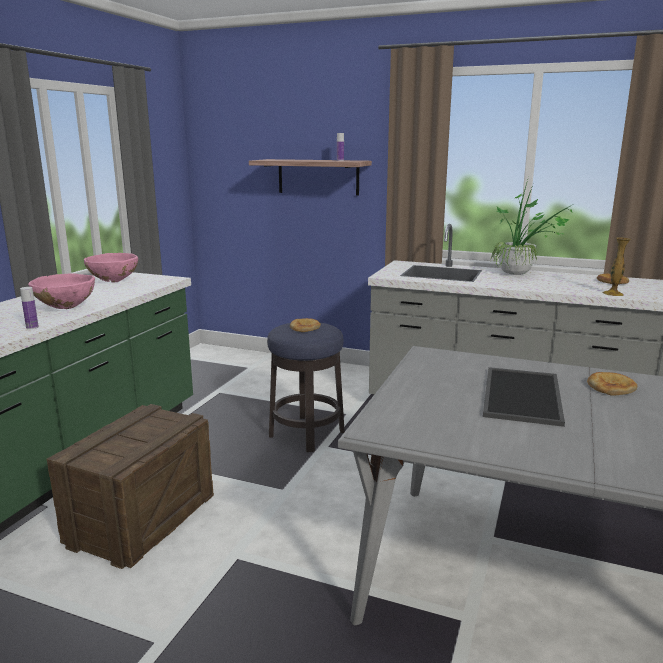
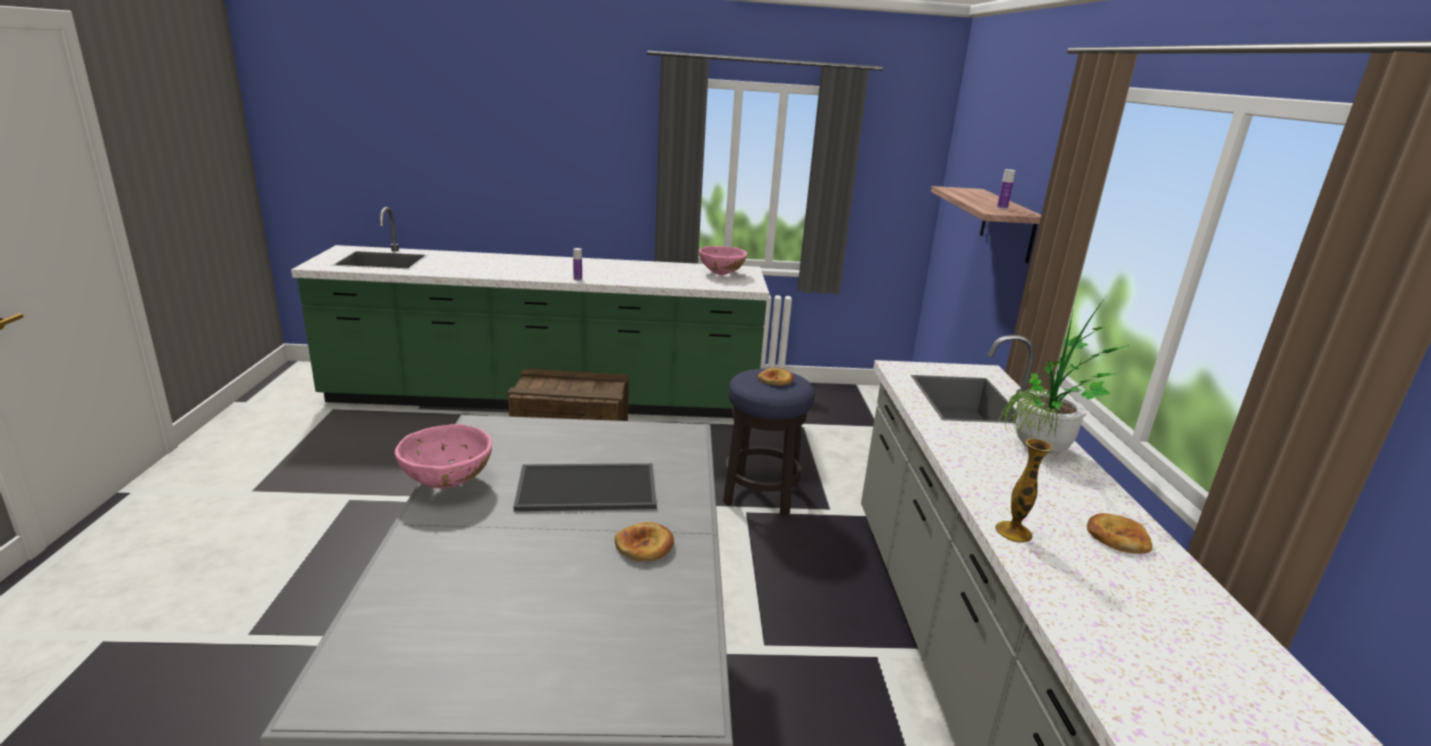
camera: 65 degrees right, 5 degrees up
pink bowl [28,273,95,309] -> pink bowl moved to [395,424,492,489]

